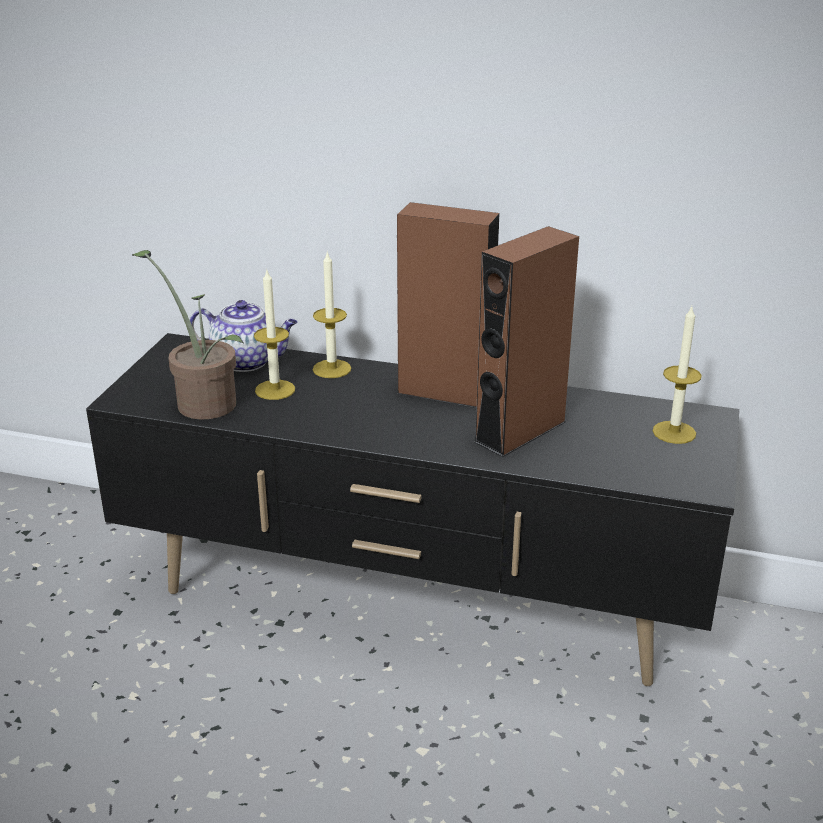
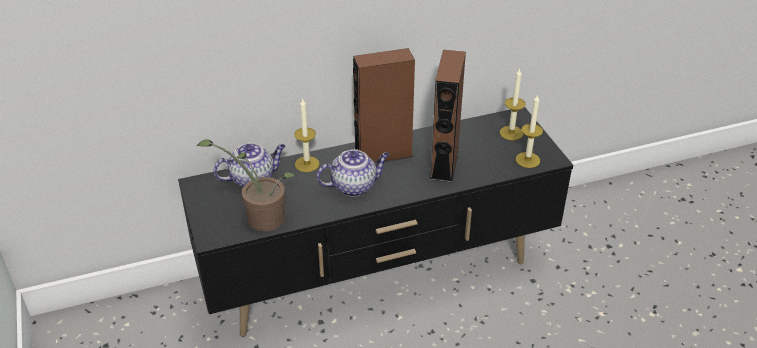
camera: 35 degrees left, 10 degrees up
candle [254,268,295,400] -> candle moved to [516,94,543,168]
none -> teapot [317,149,390,197]

